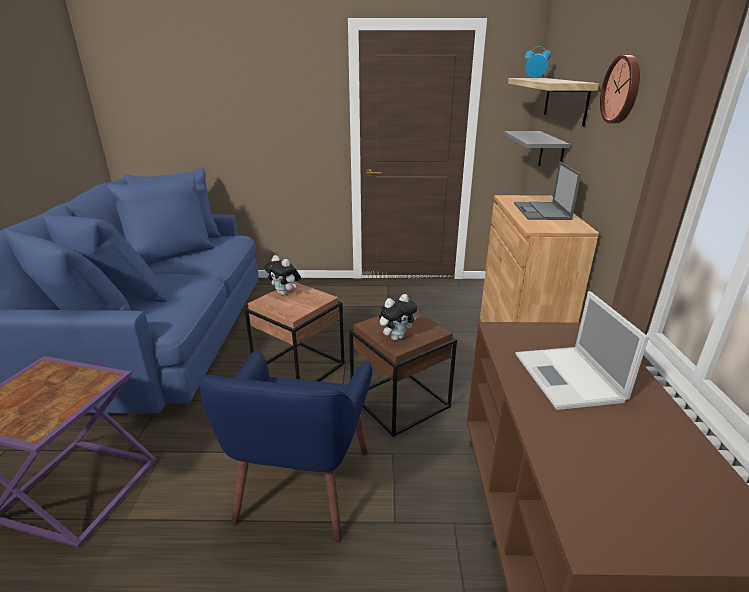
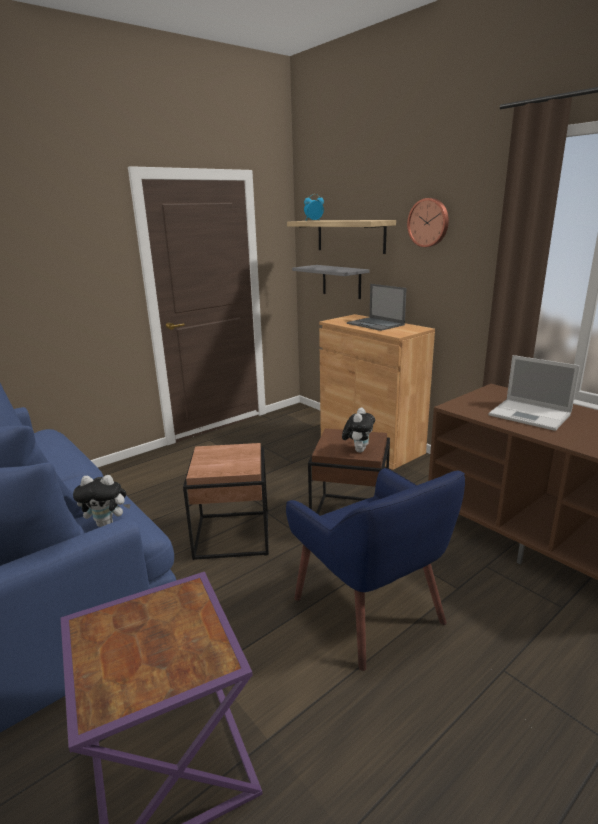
camera: 40 degrees left, 5 degrees down
plush toy [264,255,301,295] -> plush toy moved to [73,475,131,527]

